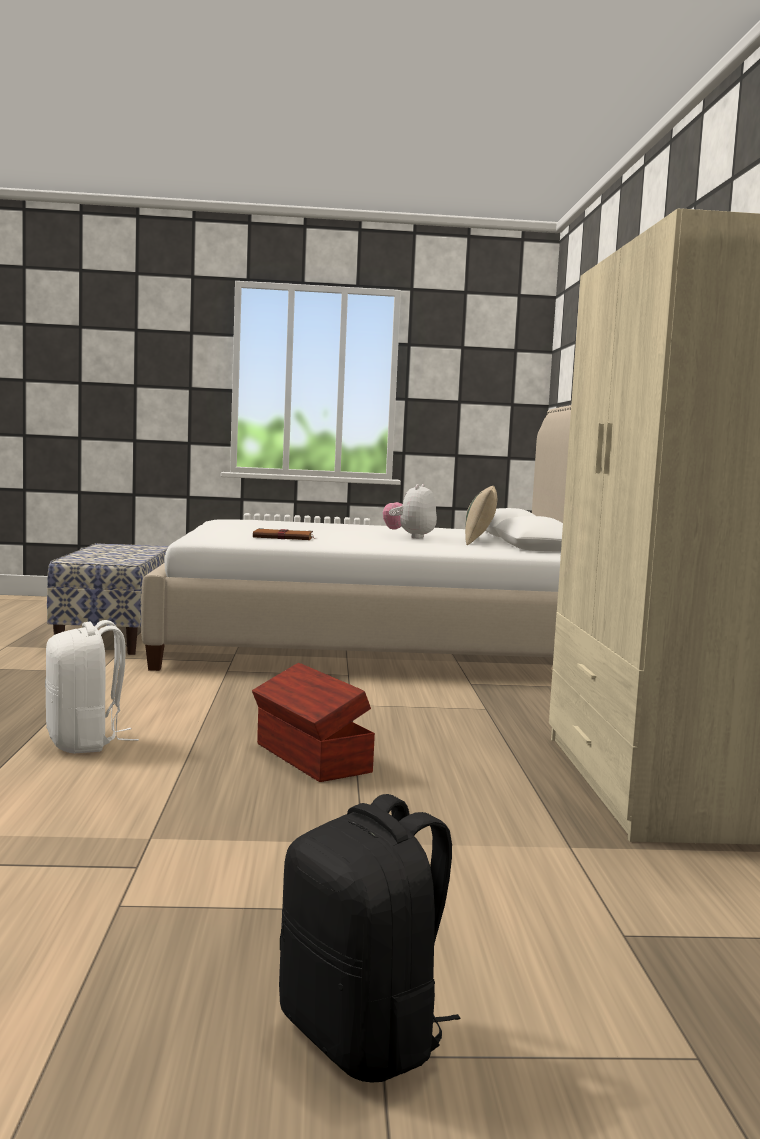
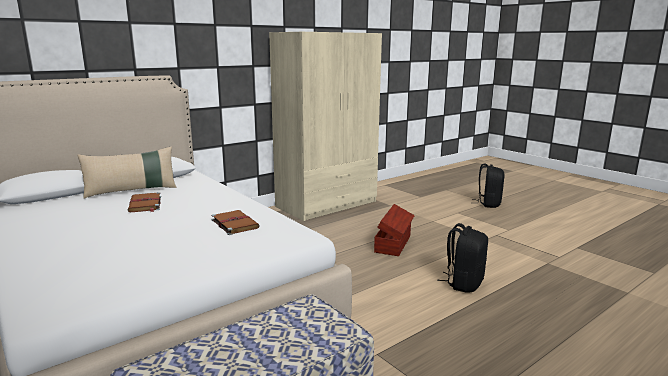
camera: 125 degrees left, 10 degrees up
white backpack [45,620,139,753] -> black backpack [437,223,488,293]
plush toy [383,484,437,538] -> brown book [128,192,161,212]

